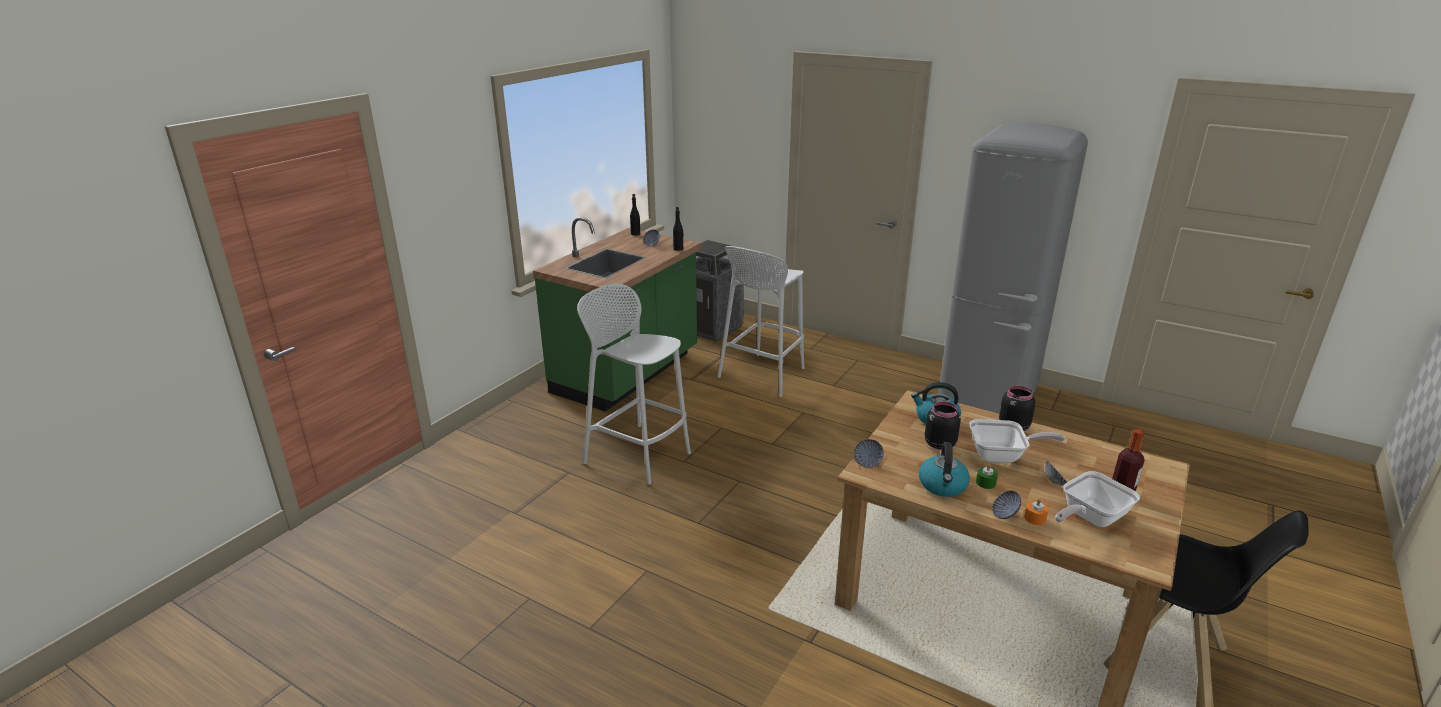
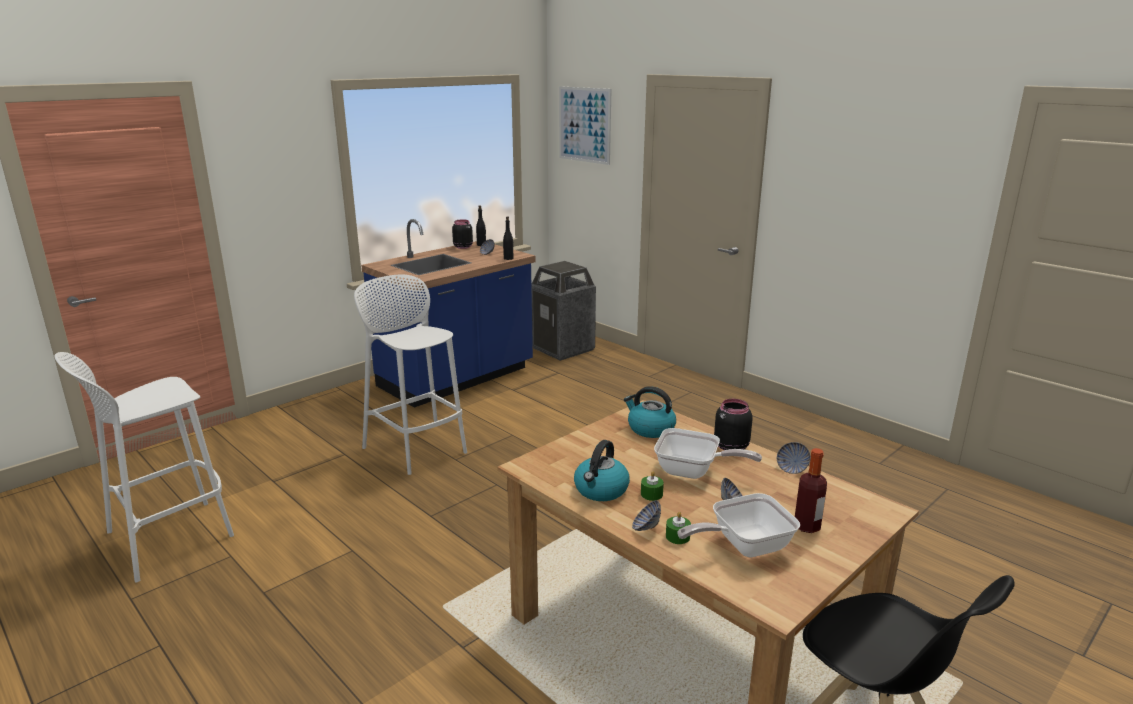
camera: 15 degrees right, 5 degrees down
green counter [533,217,701,412] -> blue counter [361,219,536,408]
white stool [717,246,804,397] -> white stool moved to [54,352,234,582]
bowl [854,439,884,468] -> bowl moved to [777,442,811,474]
black jar [925,402,961,450] -> black jar moved to [452,219,473,249]
grey fridge [938,123,1088,413] -> none
orange candle [1024,498,1049,525] -> green candle [666,512,691,544]
none -> picture [559,86,611,165]

